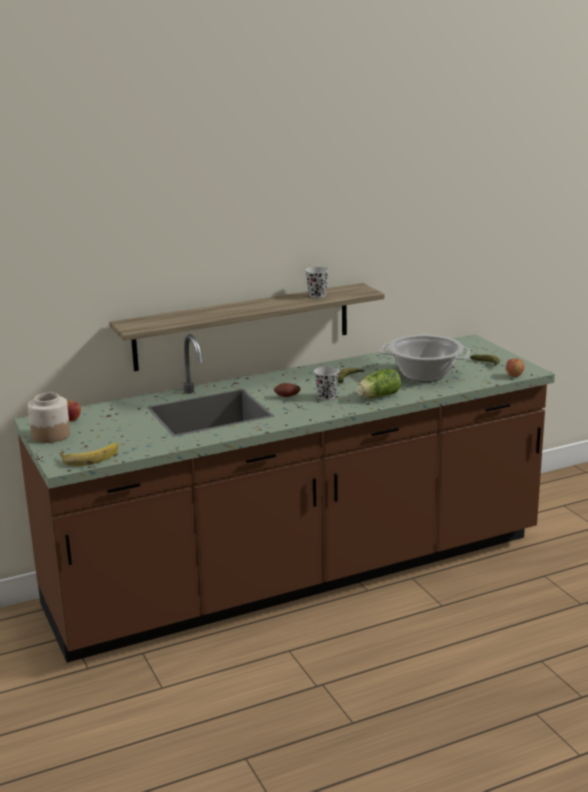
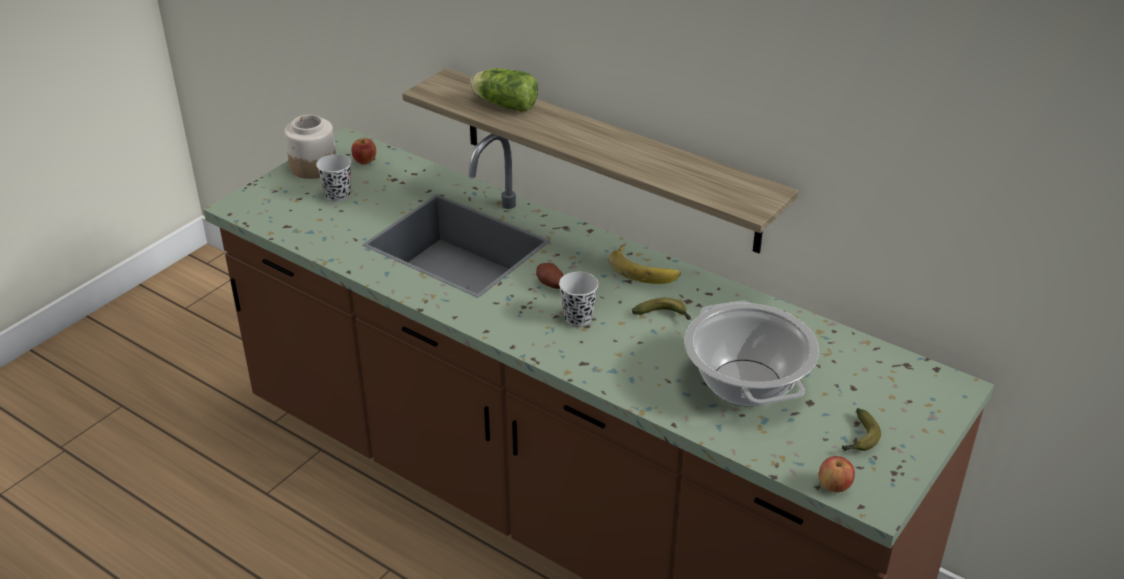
camera: 60 degrees right, 15 degrees up
banana [60,443,118,466] -> banana moved to [609,243,681,284]
black cup [305,267,329,298] -> black cup moved to [316,154,351,202]
lettuce [356,368,401,398] -> lettuce moved to [470,68,538,112]

